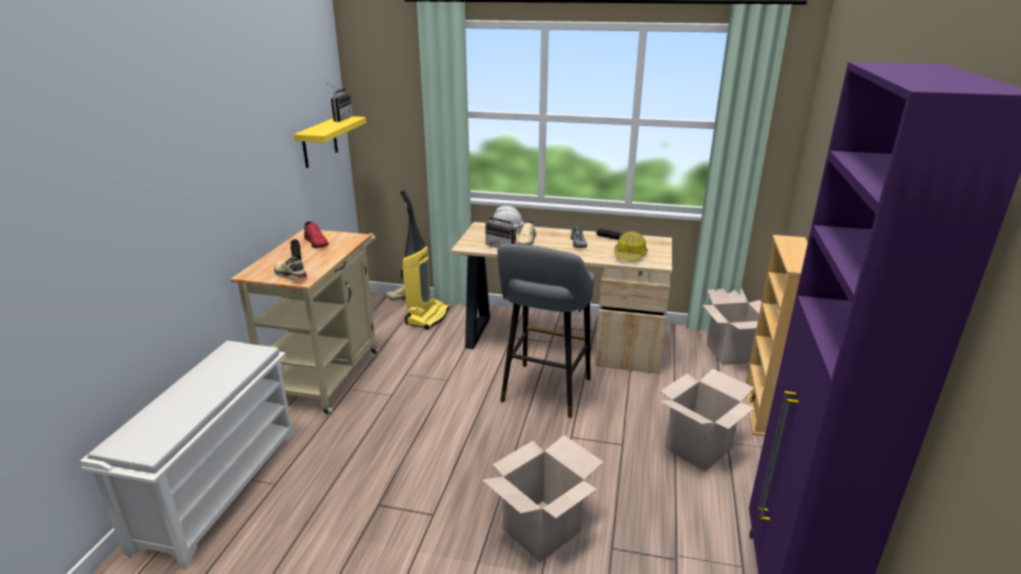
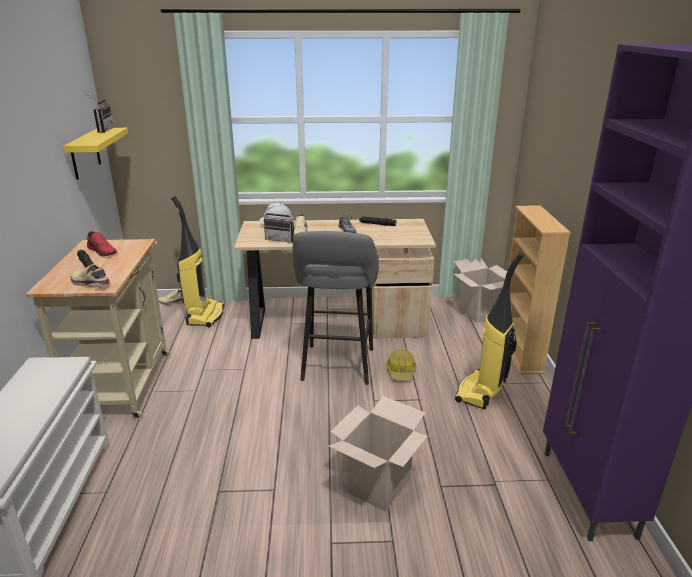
camera: 15 degrees left, 0 degrees up
hard hat [614,231,648,261] -> hard hat moved to [386,349,416,380]
cardboard box [660,369,755,472] -> vacuum cleaner [455,252,524,409]

